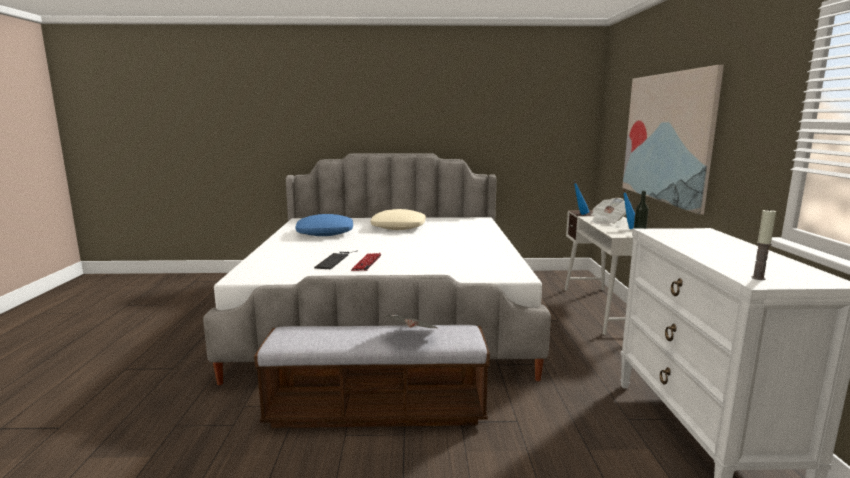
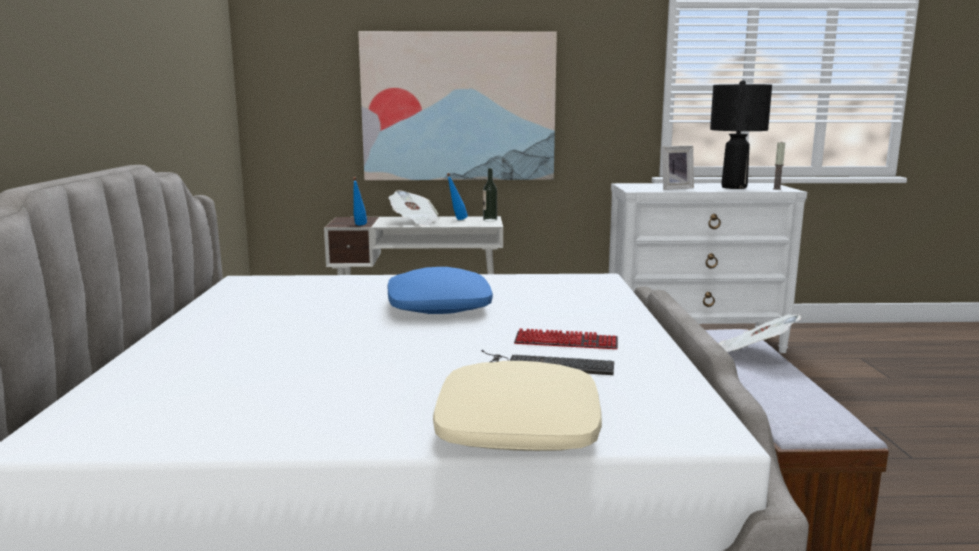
camera: 90 degrees left, 0 degrees up
blue pillow [295,214,353,236] -> blue pillow moved to [388,267,493,314]
beige pillow [371,209,426,230] -> beige pillow moved to [433,361,602,451]
none -> picture frame [662,146,694,190]
none -> black table lamp [710,80,772,189]

